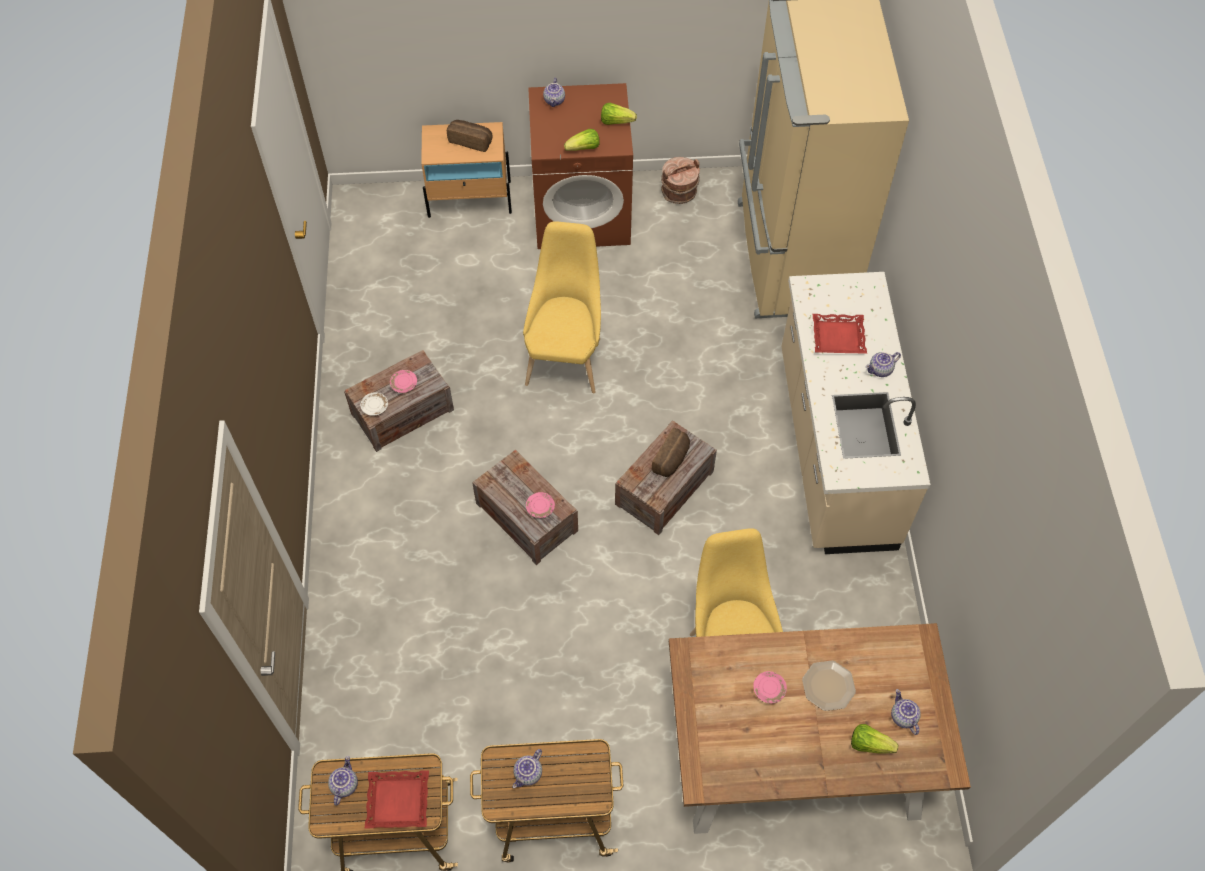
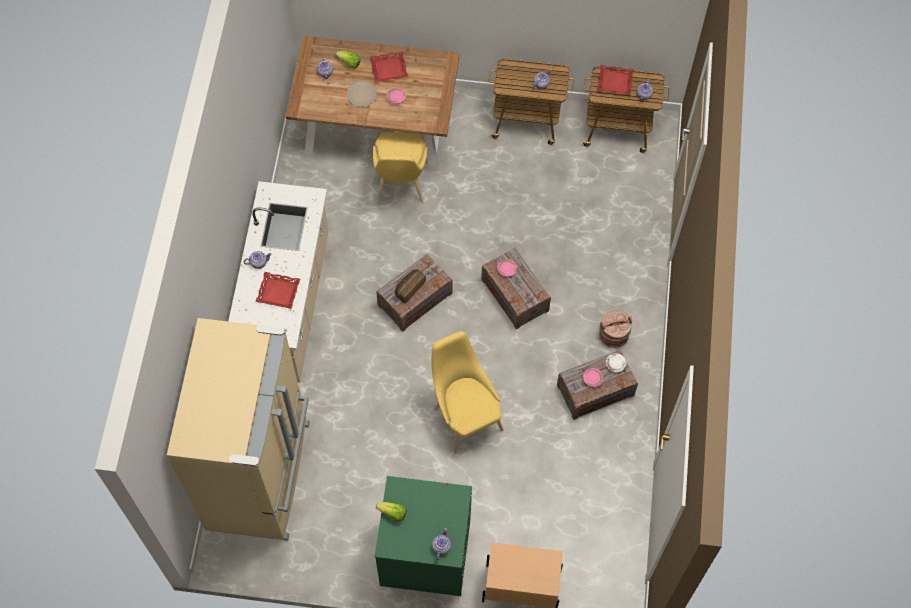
camera: 170 degrees left, 5 degrees up
bread [447,120,493,152] -> none
yellow chair [523,221,601,393] -> yellow chair turned 135 degrees clockwise [431,331,503,454]
brown washing machine [528,83,633,249] -> green washing machine [375,476,472,596]
lettuce [564,129,600,151] -> none
brown bucket [661,157,700,204] -> brown bucket moved to [599,310,632,348]
none -> red tray [370,51,408,82]

